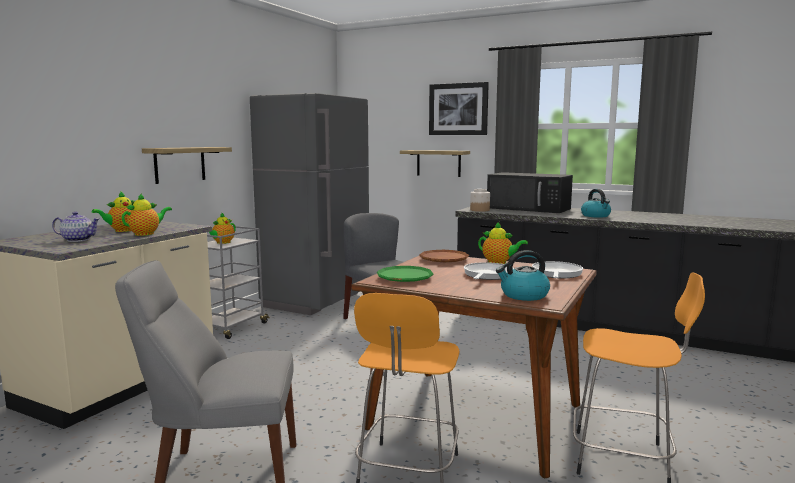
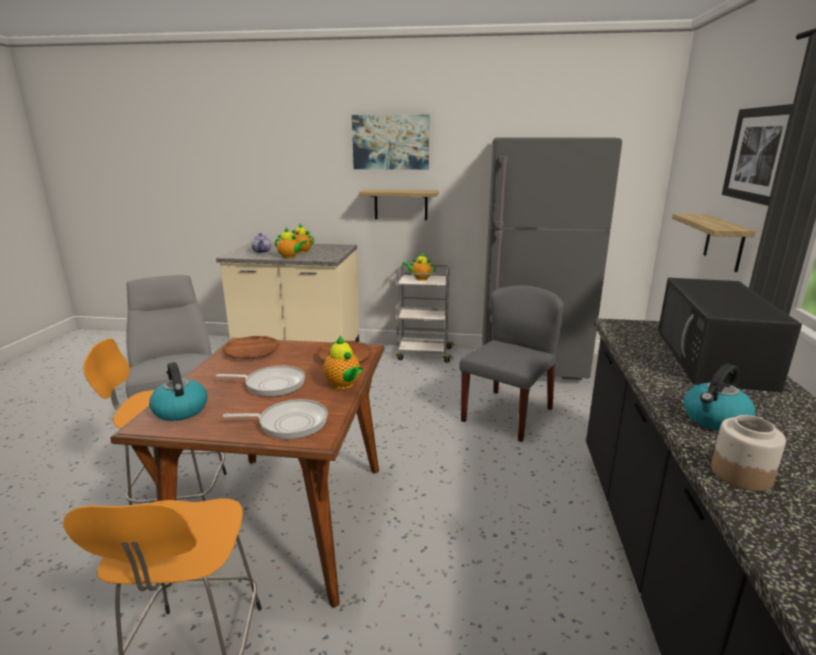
camera: 70 degrees right, 10 degrees up
green plate [377,266,433,282] -> brown plate [222,336,280,359]
jar [470,189,490,212] -> jar moved to [711,415,786,491]
teapot [478,222,528,264] -> teapot turned 45 degrees counterclockwise [323,336,363,389]
none -> picture [352,115,429,170]

